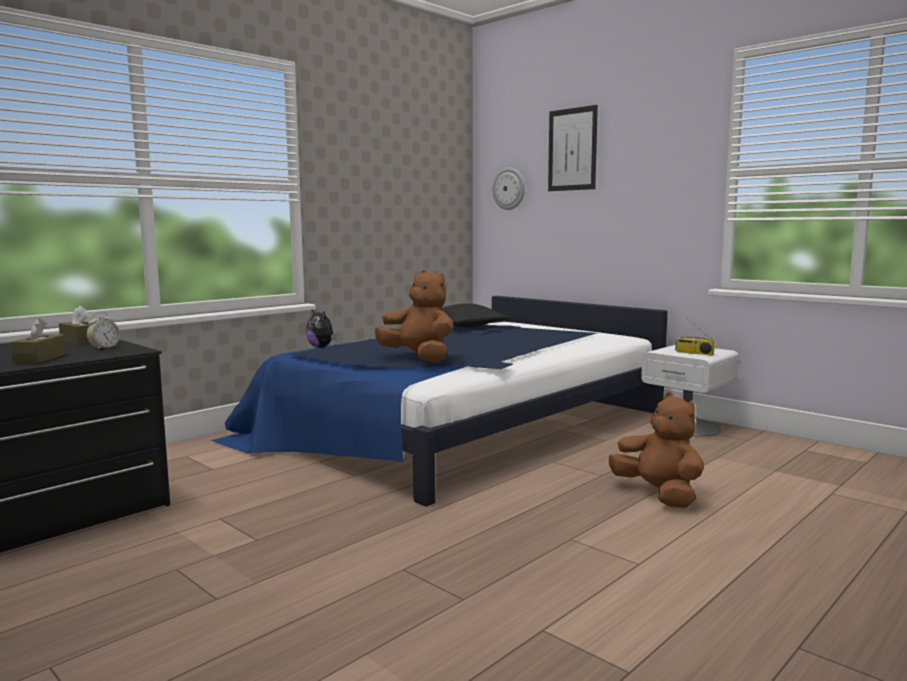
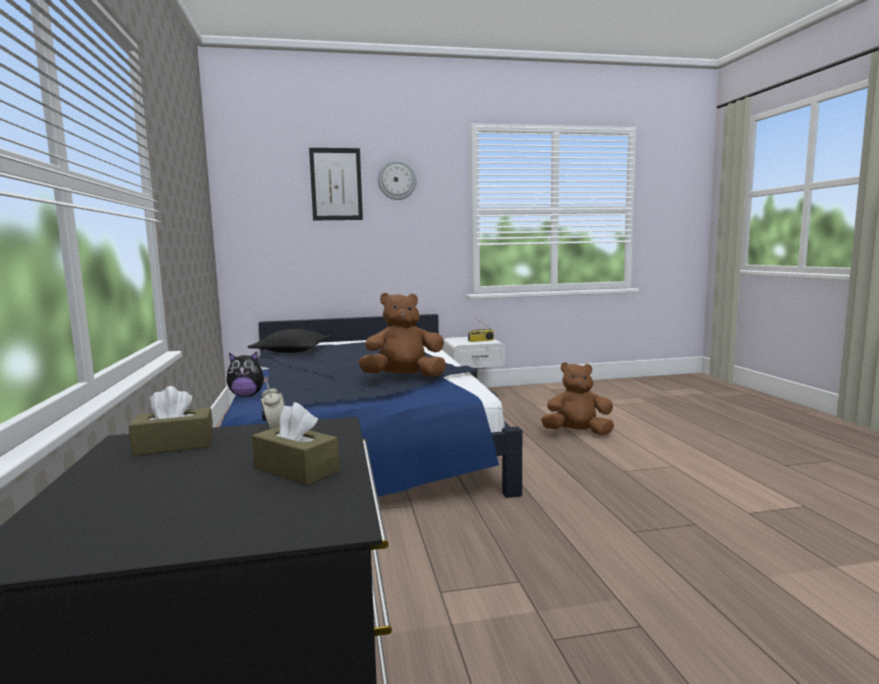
camera: 55 degrees left, 0 degrees up
wall clock [492,168,525,210] -> wall clock moved to [378,160,417,200]

